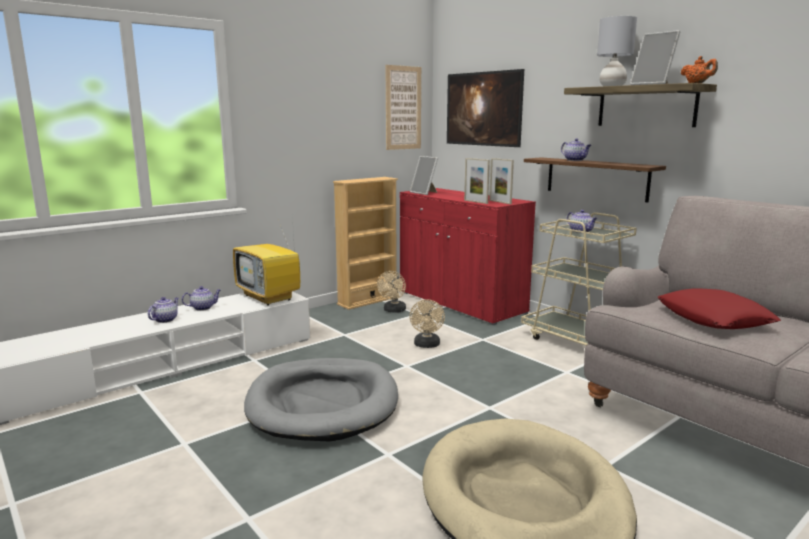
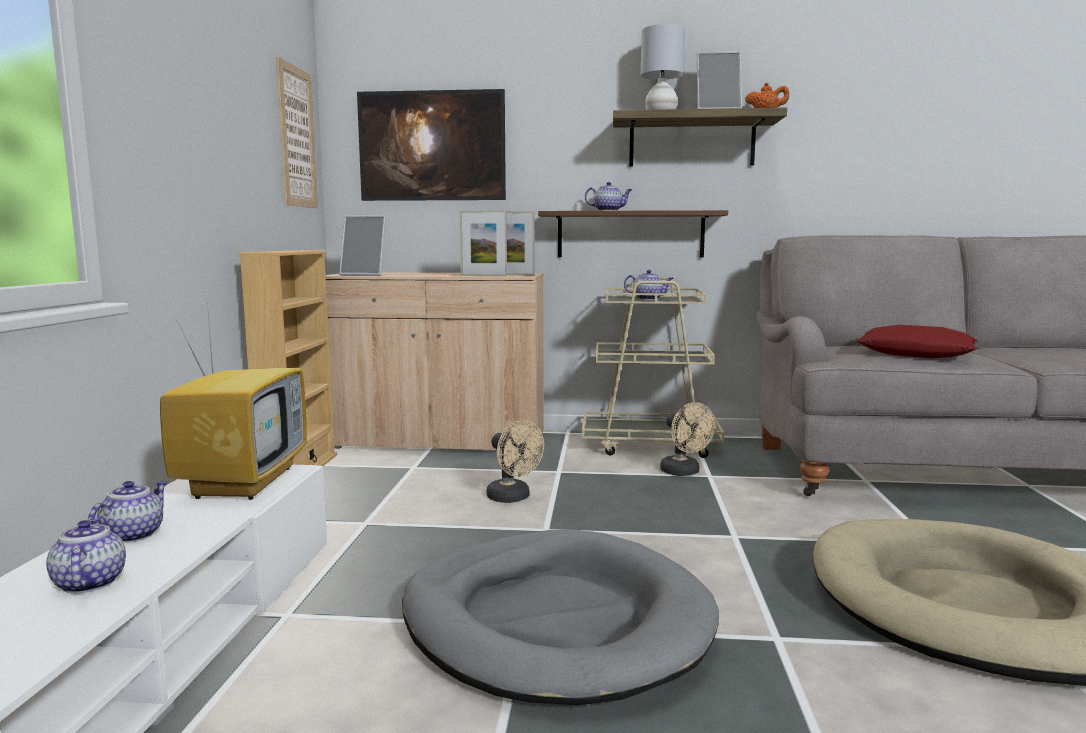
camera: 45 degrees left, 5 degrees down
television [233,216,300,306] -> television turned 90 degrees counterclockwise [160,302,307,500]
beige fan [377,271,406,313] -> beige fan moved to [660,402,715,476]
red cabinet [400,188,536,325] -> beige cabinet [326,273,544,450]

